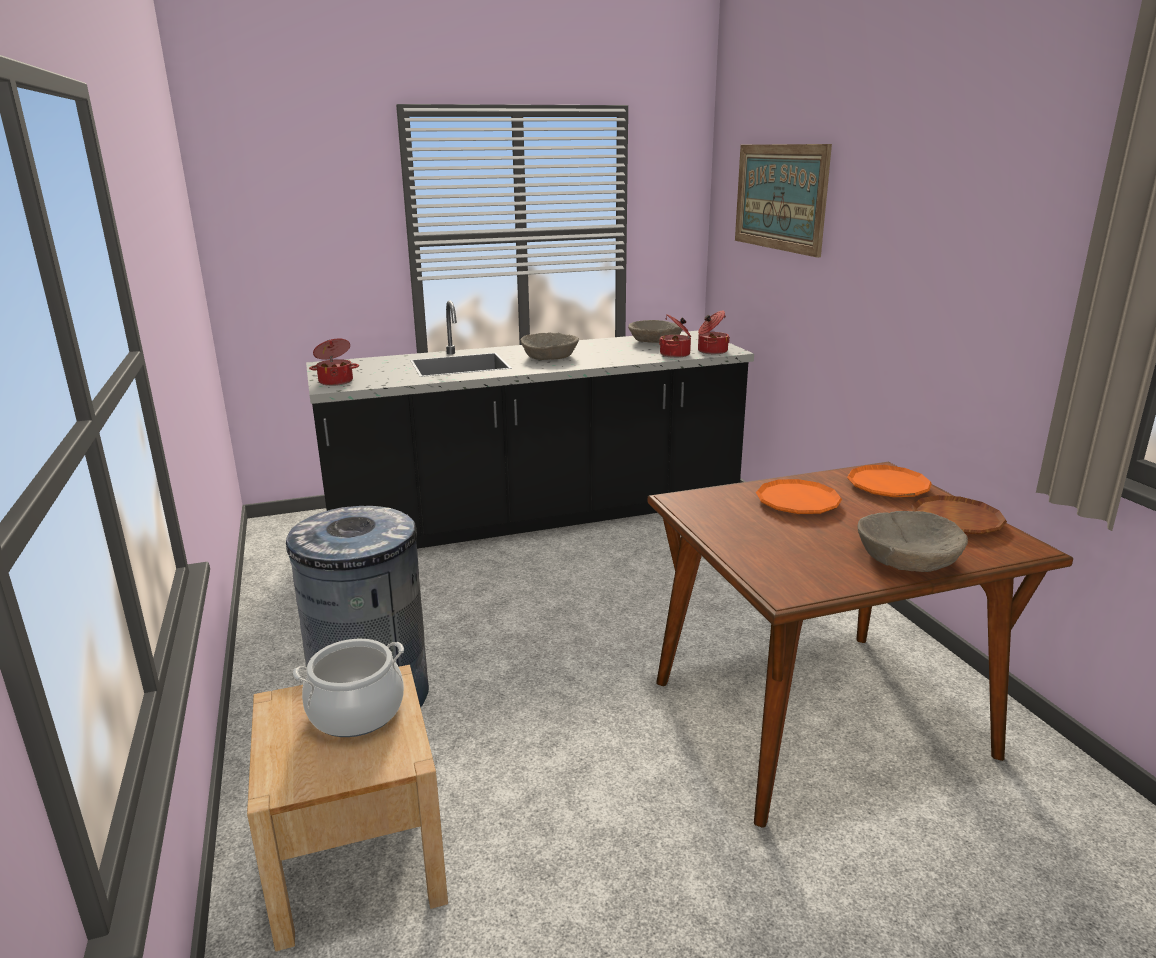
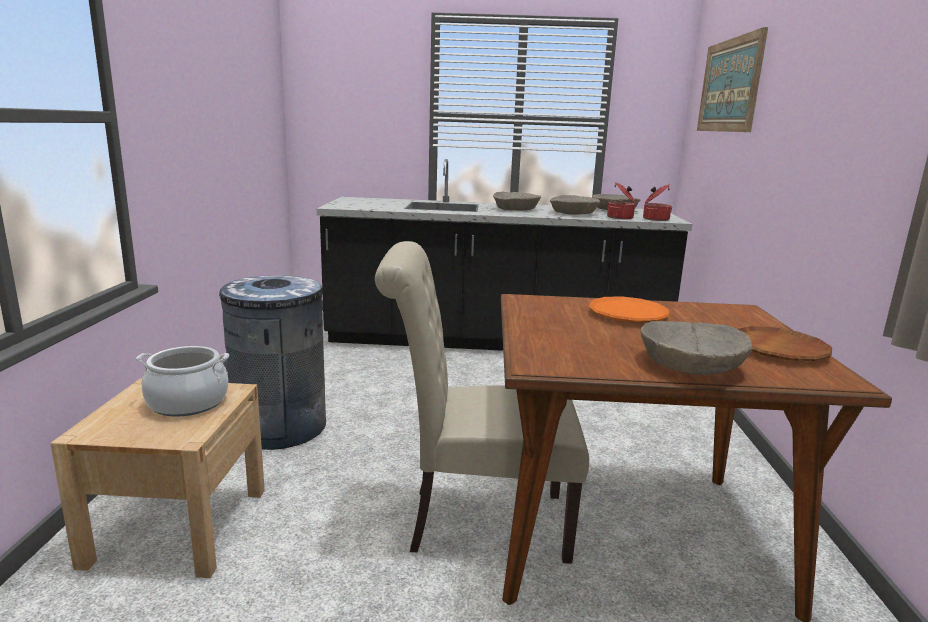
camera: 20 degrees right, 5 degrees down
cooking pot [309,339,359,386] -> none
orange plate [847,465,932,497] -> none
none -> beige chair [375,241,589,564]
none -> beige bowl [550,195,600,215]

